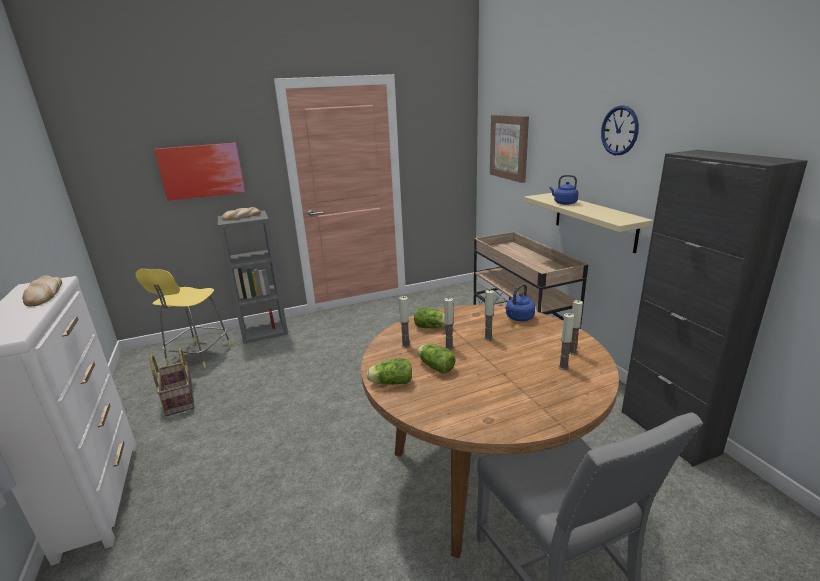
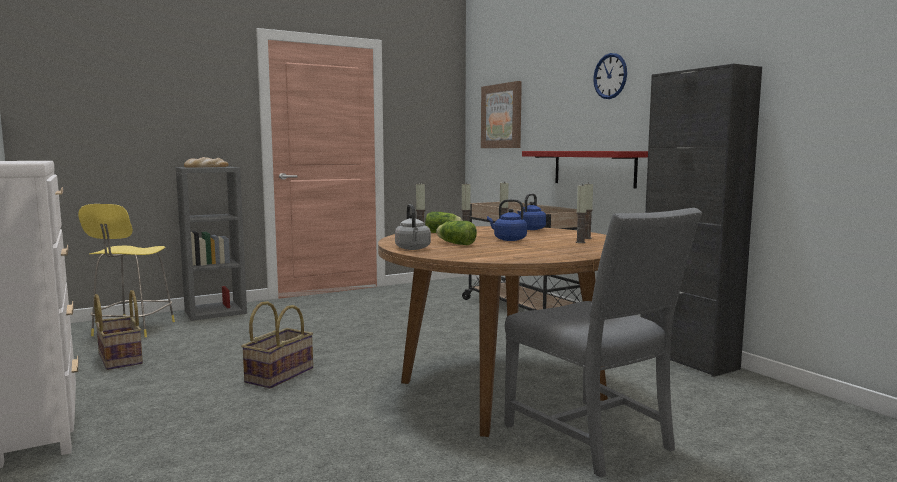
camera: 10 degrees left, 15 degrees down
bread [22,275,62,306] -> none
picture [154,143,245,201] -> none
lettuce [366,358,412,385] -> grey kettle [395,204,431,250]
beige shelf [524,193,653,253] -> red shelf [522,151,648,189]
blue kettle [549,175,579,205] -> blue kettle moved to [487,199,527,241]
none -> basket [241,301,313,388]

